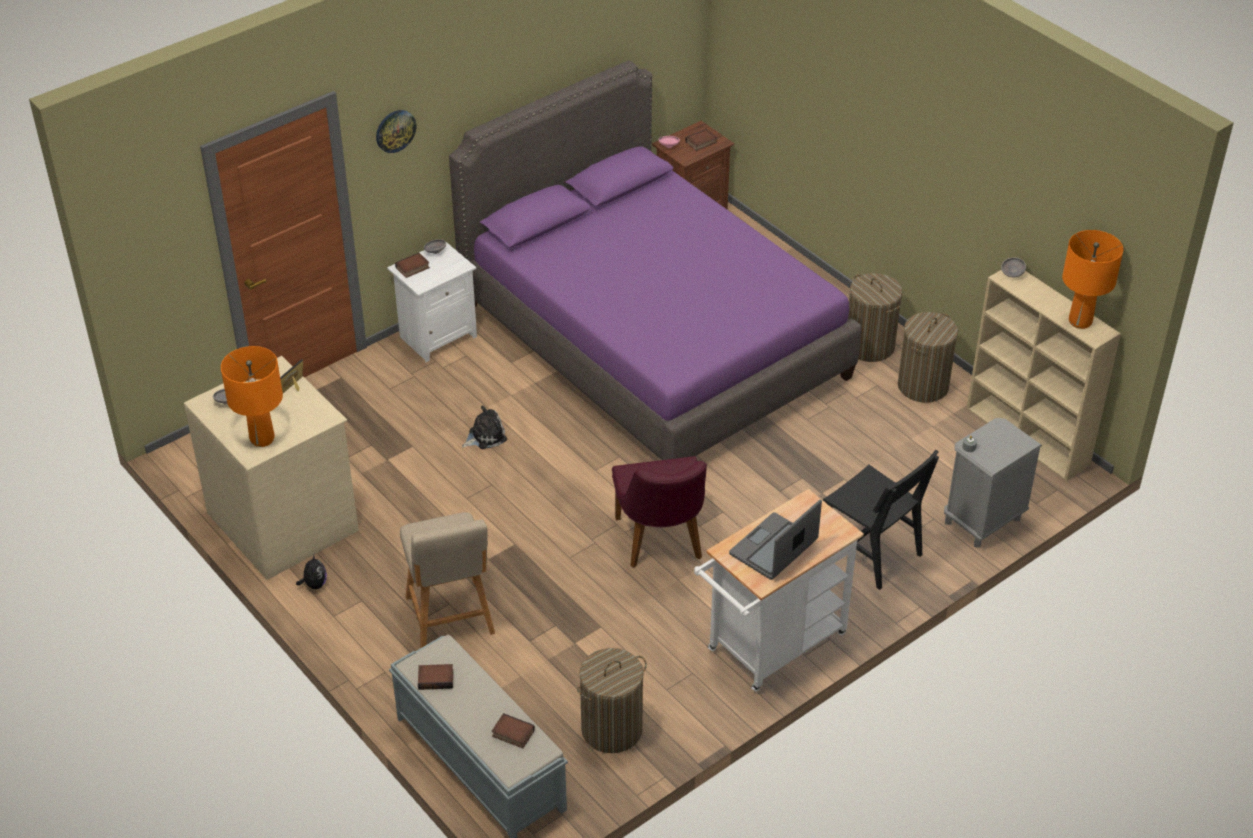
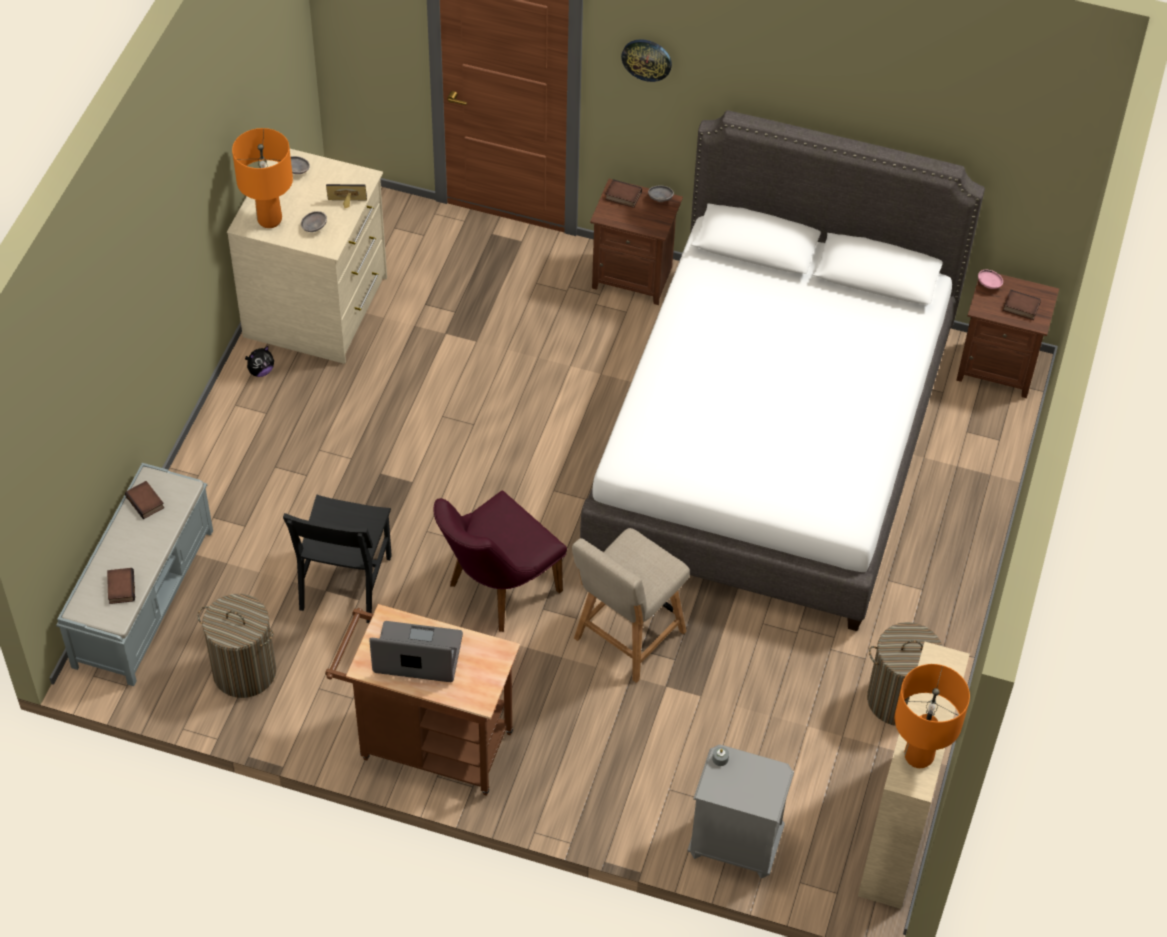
camera: 55 degrees right, 10 degrees up
white nightstand [387,242,477,362] -> brown nightstand [590,179,683,305]
beige chair [400,512,495,648] -> beige chair moved to [572,528,690,683]
purple bed [449,60,862,460] -> white bed [580,110,985,631]
plush toy [462,405,507,449] -> none
white cart [694,489,864,692] -> brown cart [325,604,520,796]
black chair [823,450,939,590] -> black chair moved to [283,494,392,623]
laundry basket [848,273,902,362] -> none
grey bowl [1001,257,1026,277] -> grey bowl moved to [301,211,327,232]

